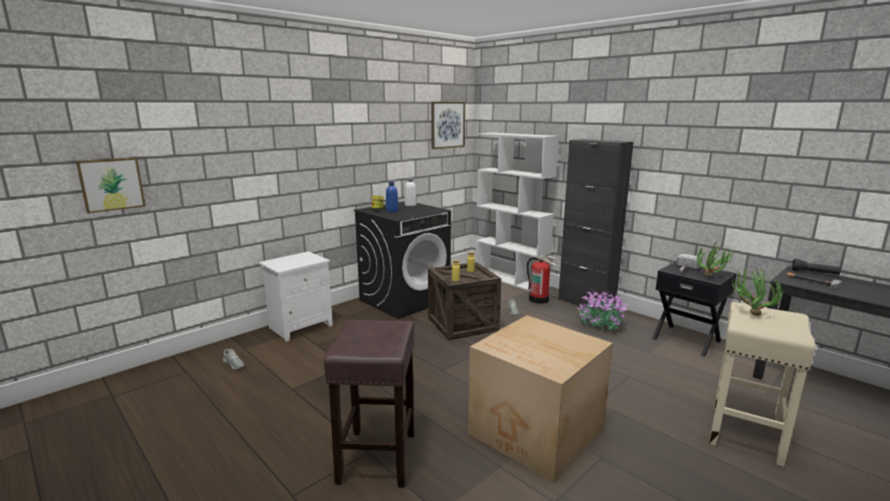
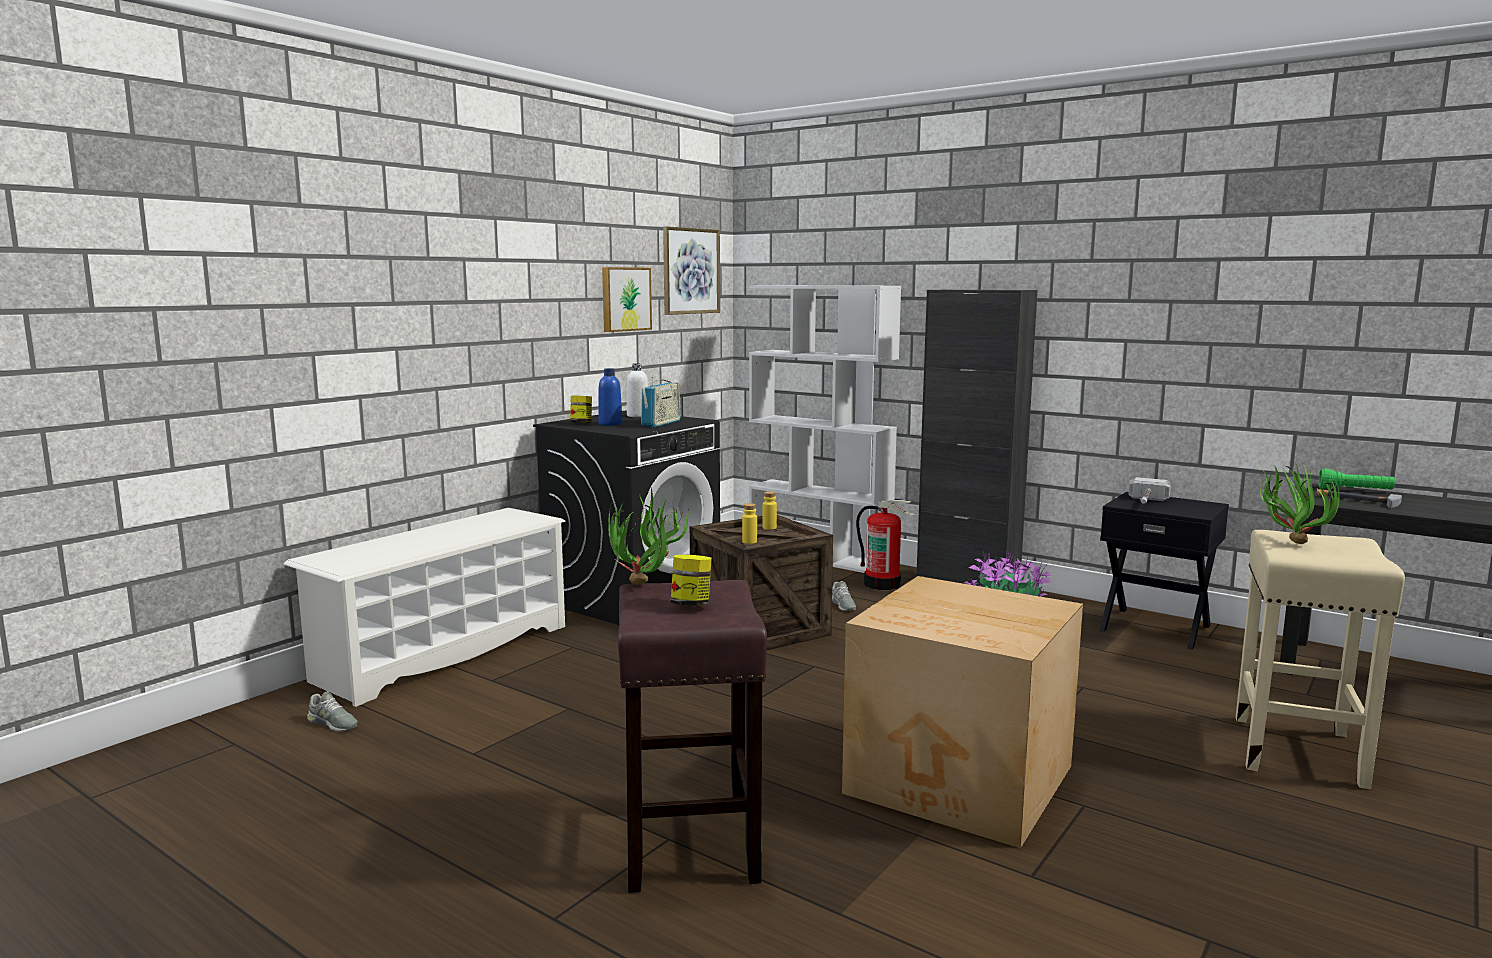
camera: 10 degrees left, 5 degrees down
picture [76,157,145,213] -> picture moved to [602,267,652,332]
white nightstand [259,251,333,342] -> white shoe rack [283,508,566,707]
potted plant [696,241,735,277] -> potted plant moved to [608,488,690,585]
black flashlight [792,259,841,275] -> green flashlight [1319,468,1395,490]
none -> radio [641,377,681,427]
none -> jar [671,555,712,607]

